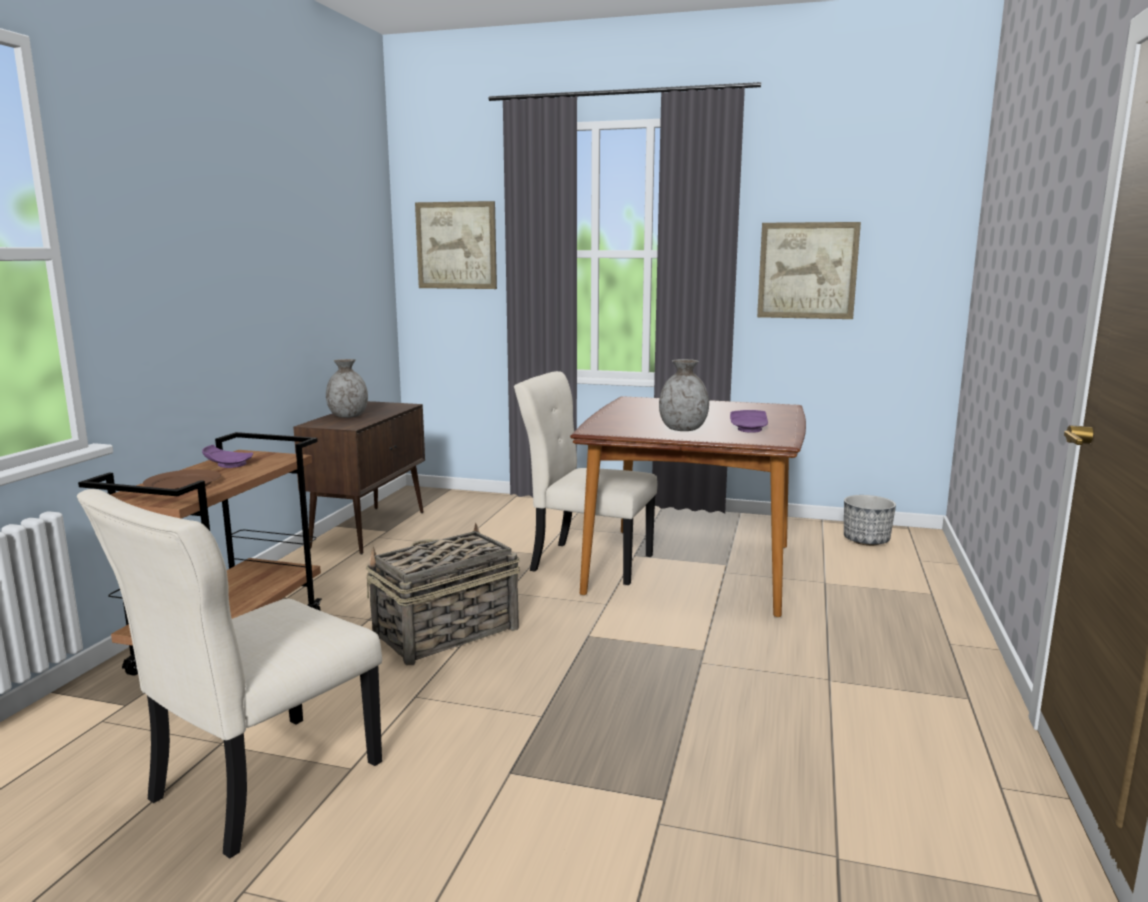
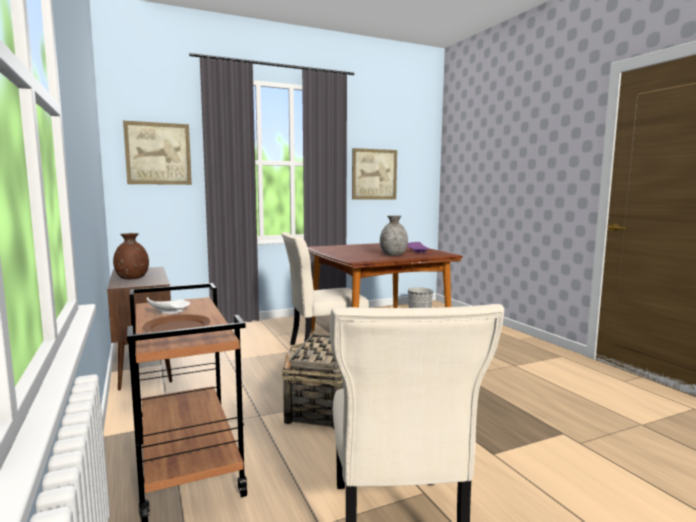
camera: 40 degrees left, 5 degrees down
purple plate [202,445,253,468] -> white plate [147,297,190,314]
grey vase [326,359,368,418] -> brown vase [113,233,149,279]

